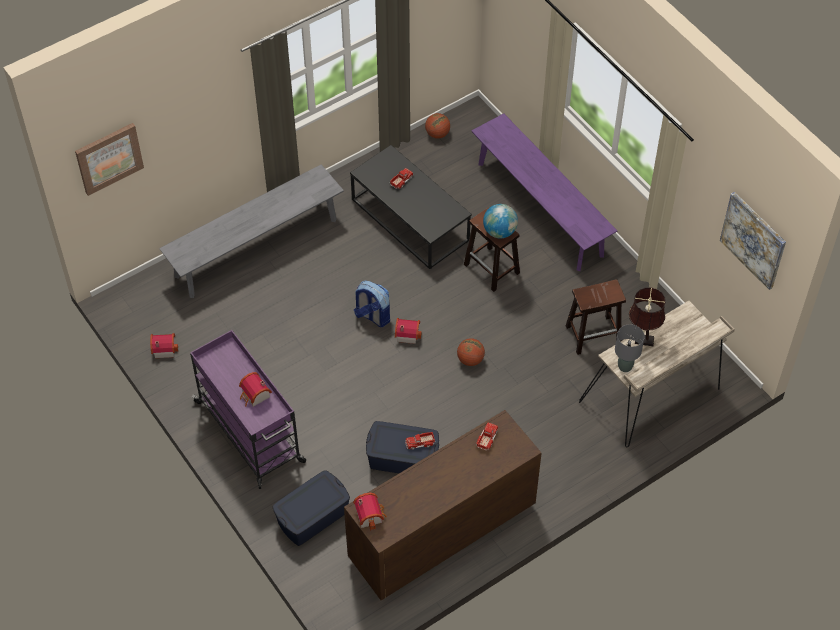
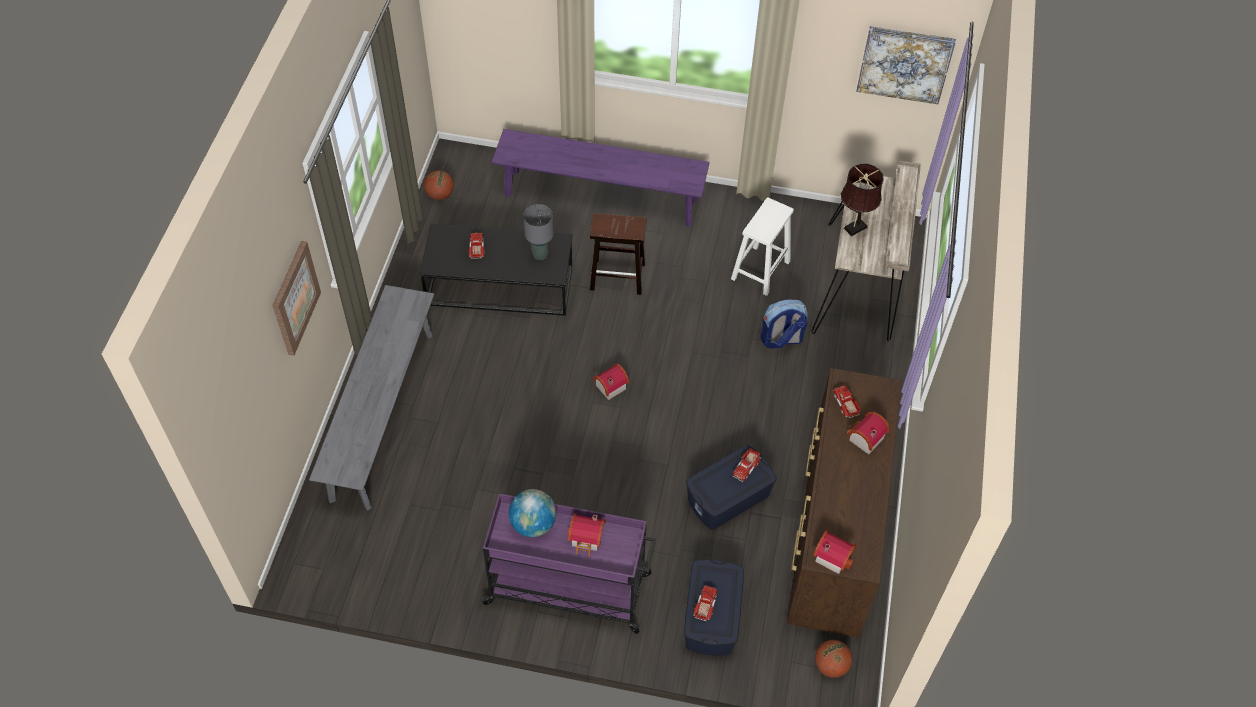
camera: 45 degrees left, 0 degrees up
picture [75,123,144,196] -> picture moved to [272,241,321,356]
toy house [150,333,178,358] -> toy house moved to [847,412,890,455]
backpack [354,280,390,327] -> backpack moved to [761,299,808,349]
basketball [457,338,485,366] -> basketball moved to [815,640,852,678]
globe [483,204,518,239] -> globe moved to [509,489,556,537]
brown stool [566,279,626,355] -> white stool [731,197,794,296]
grey table lamp [615,324,645,372] -> grey table lamp moved to [523,204,554,260]
none -> toy truck [693,585,717,621]

